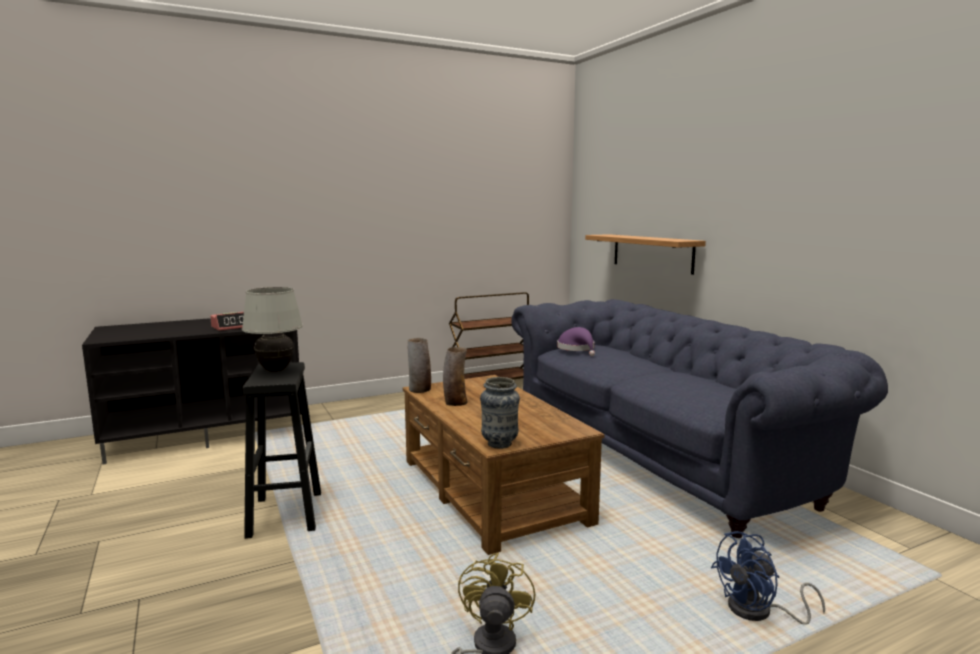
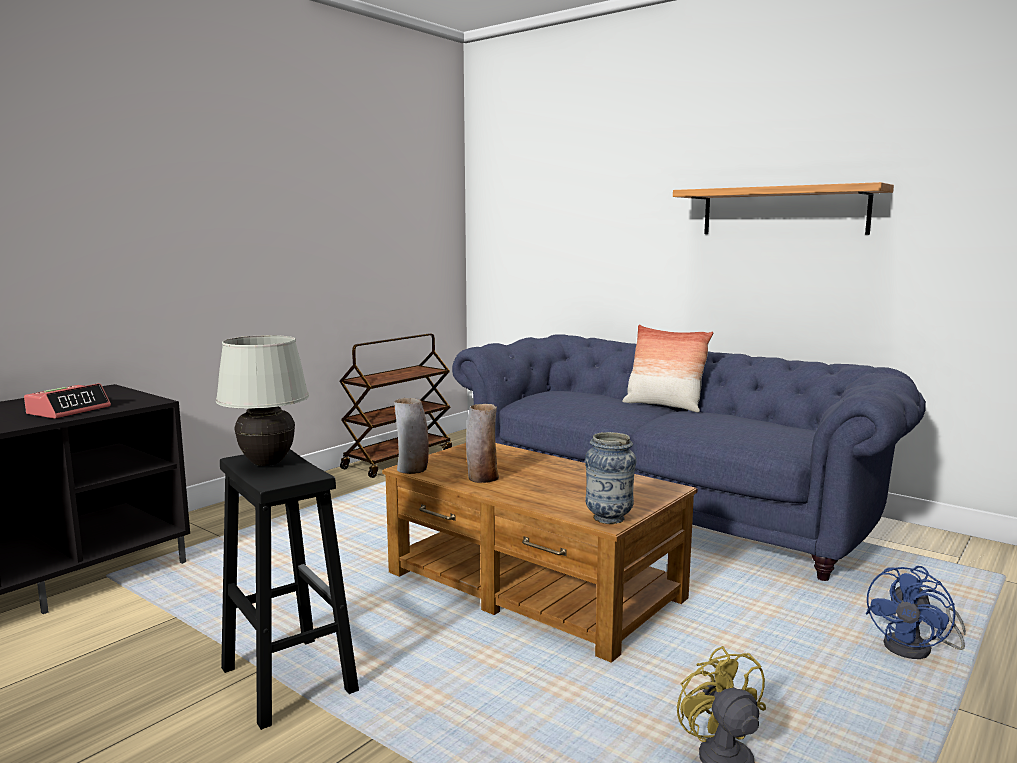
camera: 25 degrees left, 0 degrees up
purple hat [557,327,595,356] -> none
shelf [585,234,706,275] -> shelf moved to [673,182,894,235]
none -> pillow [622,325,713,412]

